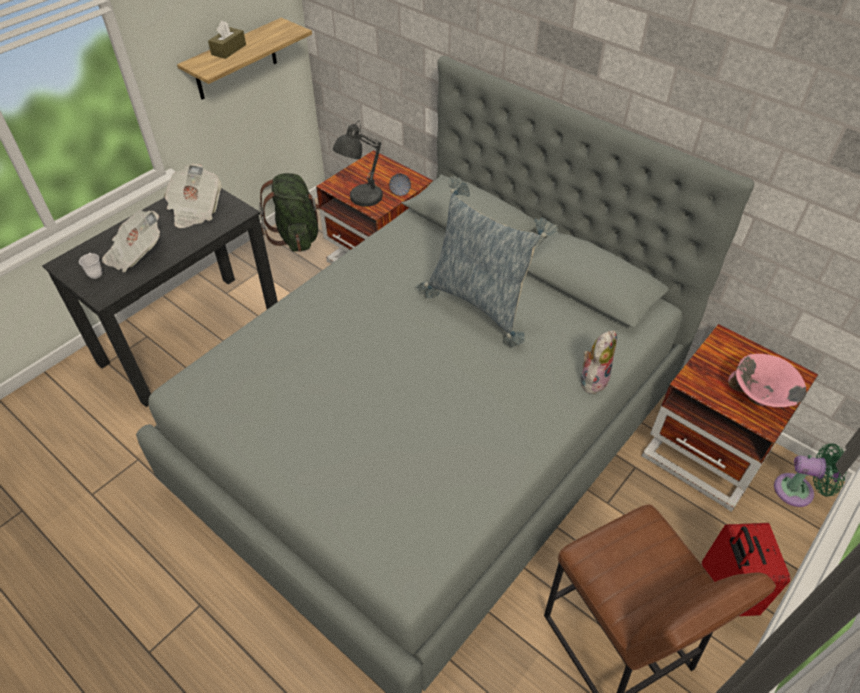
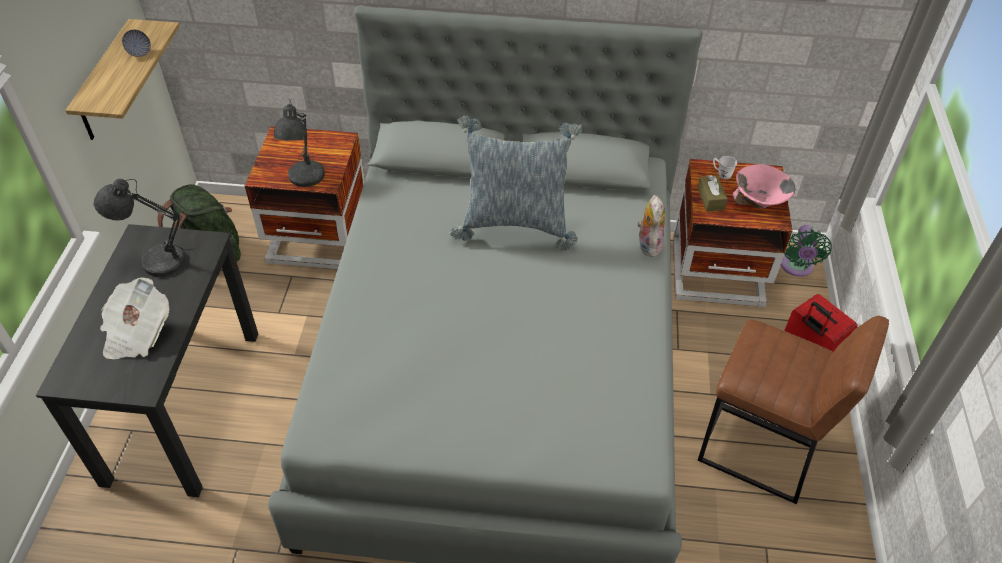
camera: 35 degrees left, 0 degrees up
white mug [79,252,103,279] -> white mug moved to [713,156,737,179]
newspaper [164,164,222,228] -> grey table lamp [93,179,195,277]
brown tissue box [208,21,246,59] -> brown tissue box moved to [697,175,728,212]
bowl [389,174,411,196] -> bowl moved to [122,30,151,57]
green fan [774,443,847,507] -> green fan turned 120 degrees clockwise [781,225,832,277]

